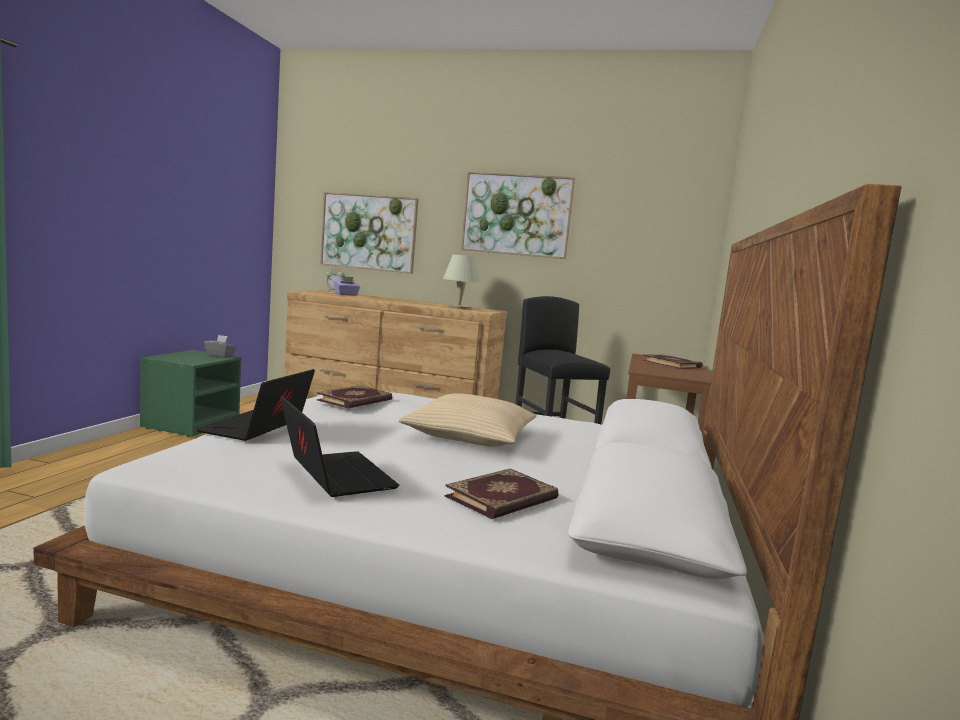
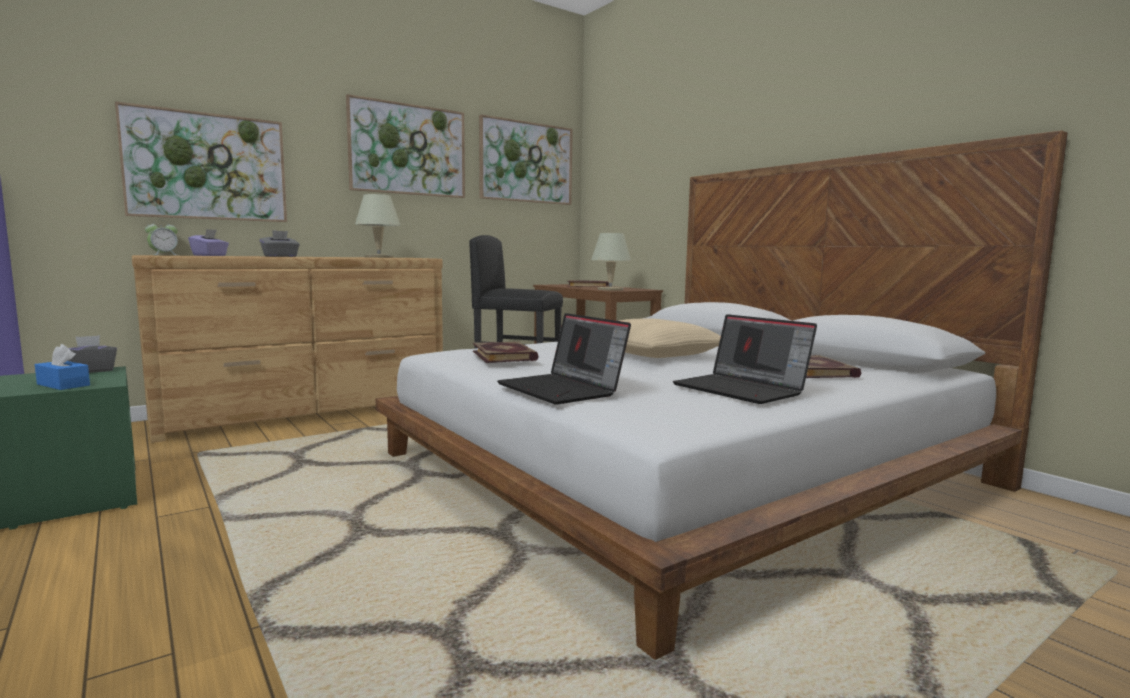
camera: 50 degrees left, 0 degrees up
laptop [280,396,400,497] -> laptop turned 135 degrees counterclockwise [673,314,817,404]
none -> blue tissue box [35,344,90,390]
none -> grey tissue box [260,230,300,257]
none -> picture [479,114,573,205]
none -> beige table lamp [591,233,631,291]

